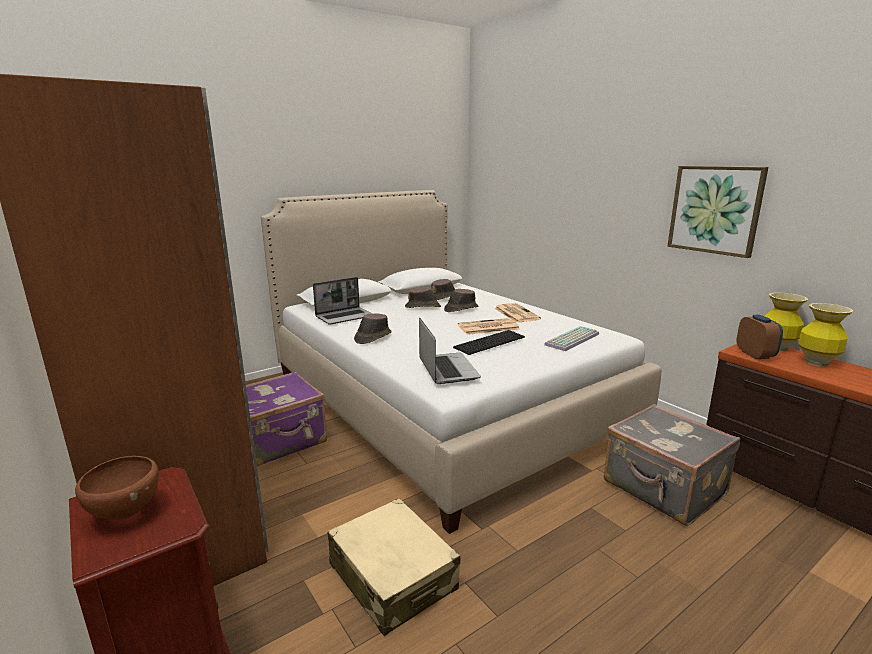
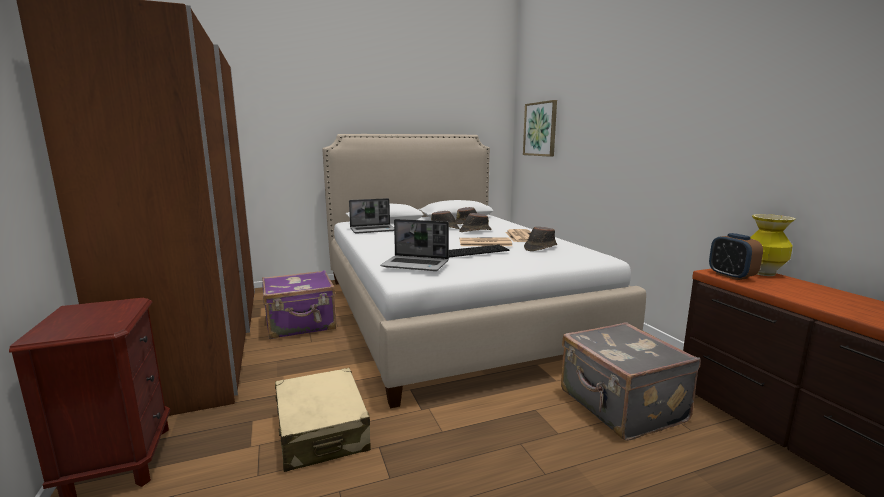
camera: 15 degrees right, 5 degrees down
brown bowl [75,456,159,520] -> none
brown hat [354,313,391,344] -> brown hat moved to [524,227,557,251]
laptop [419,318,481,384] -> laptop turned 105 degrees clockwise [380,219,449,271]
keyboard [544,326,599,351] -> none
picture [667,166,768,258] -> picture moved to [523,100,557,157]
alarm clock [737,315,783,359] -> alarm clock turned 150 degrees clockwise [709,233,763,280]
vase [798,303,853,367] -> none

